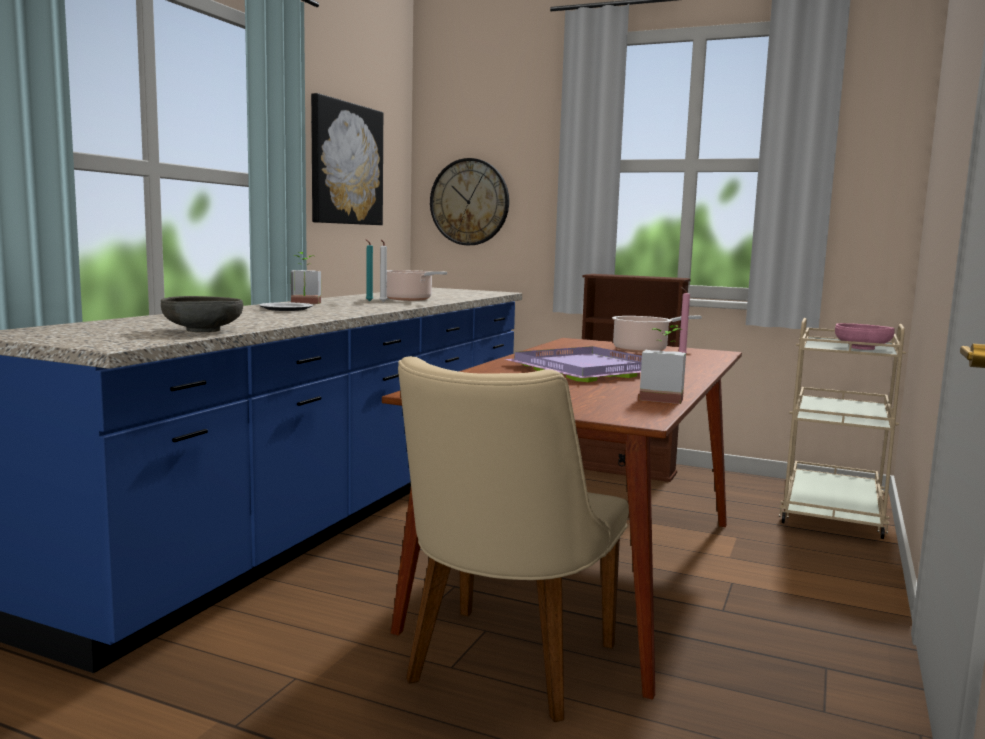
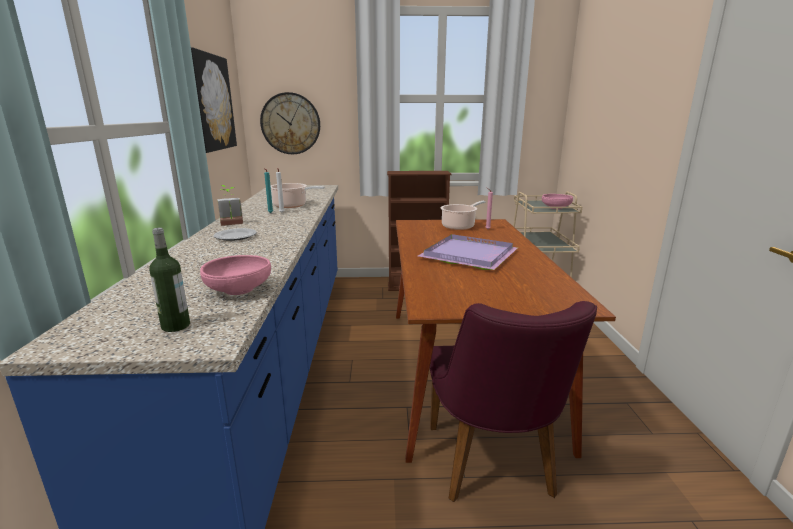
camera: 25 degrees left, 10 degrees up
grey bowl [161,296,243,332] -> pink bowl [200,255,271,295]
beige chair [398,356,629,722] -> purple chair [430,301,597,502]
potted plant [639,325,686,404] -> none
none -> bottle [149,227,190,332]

